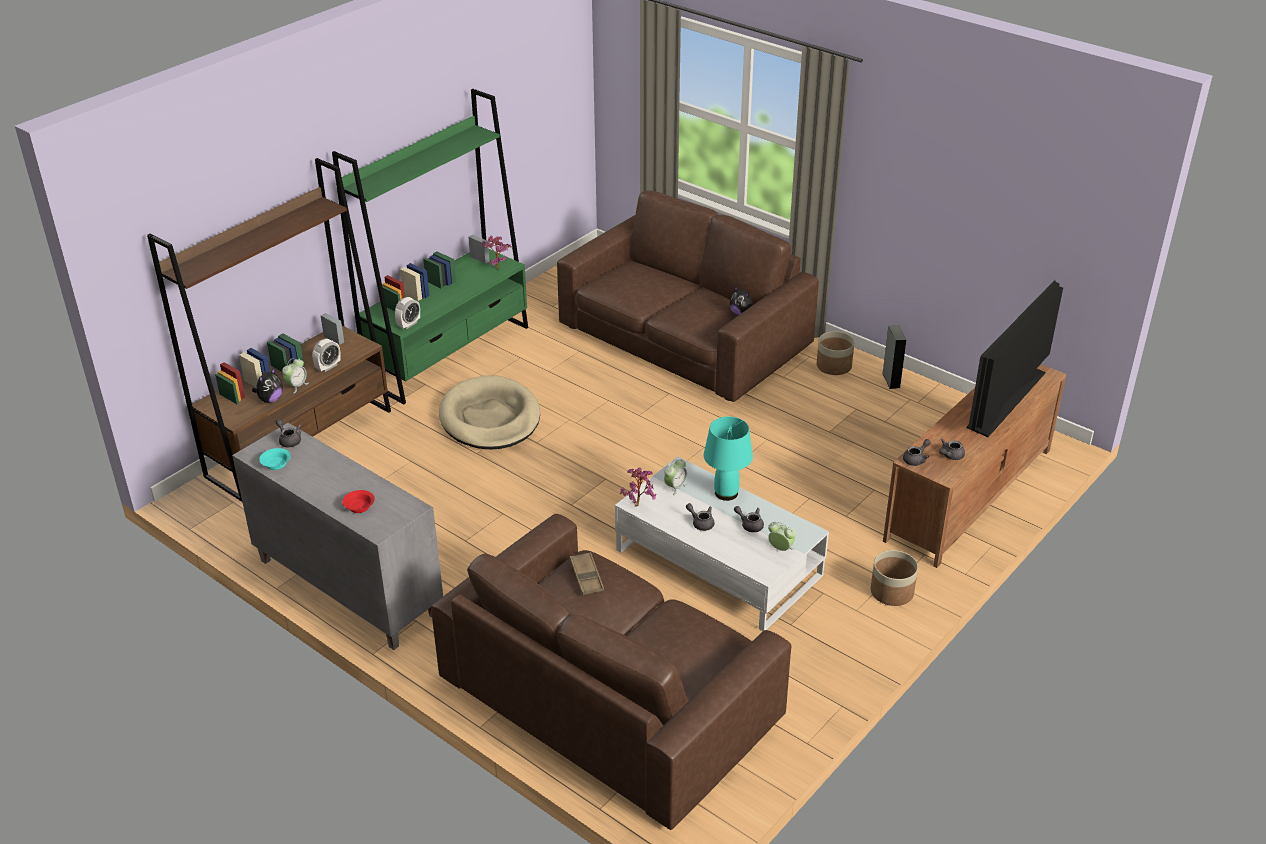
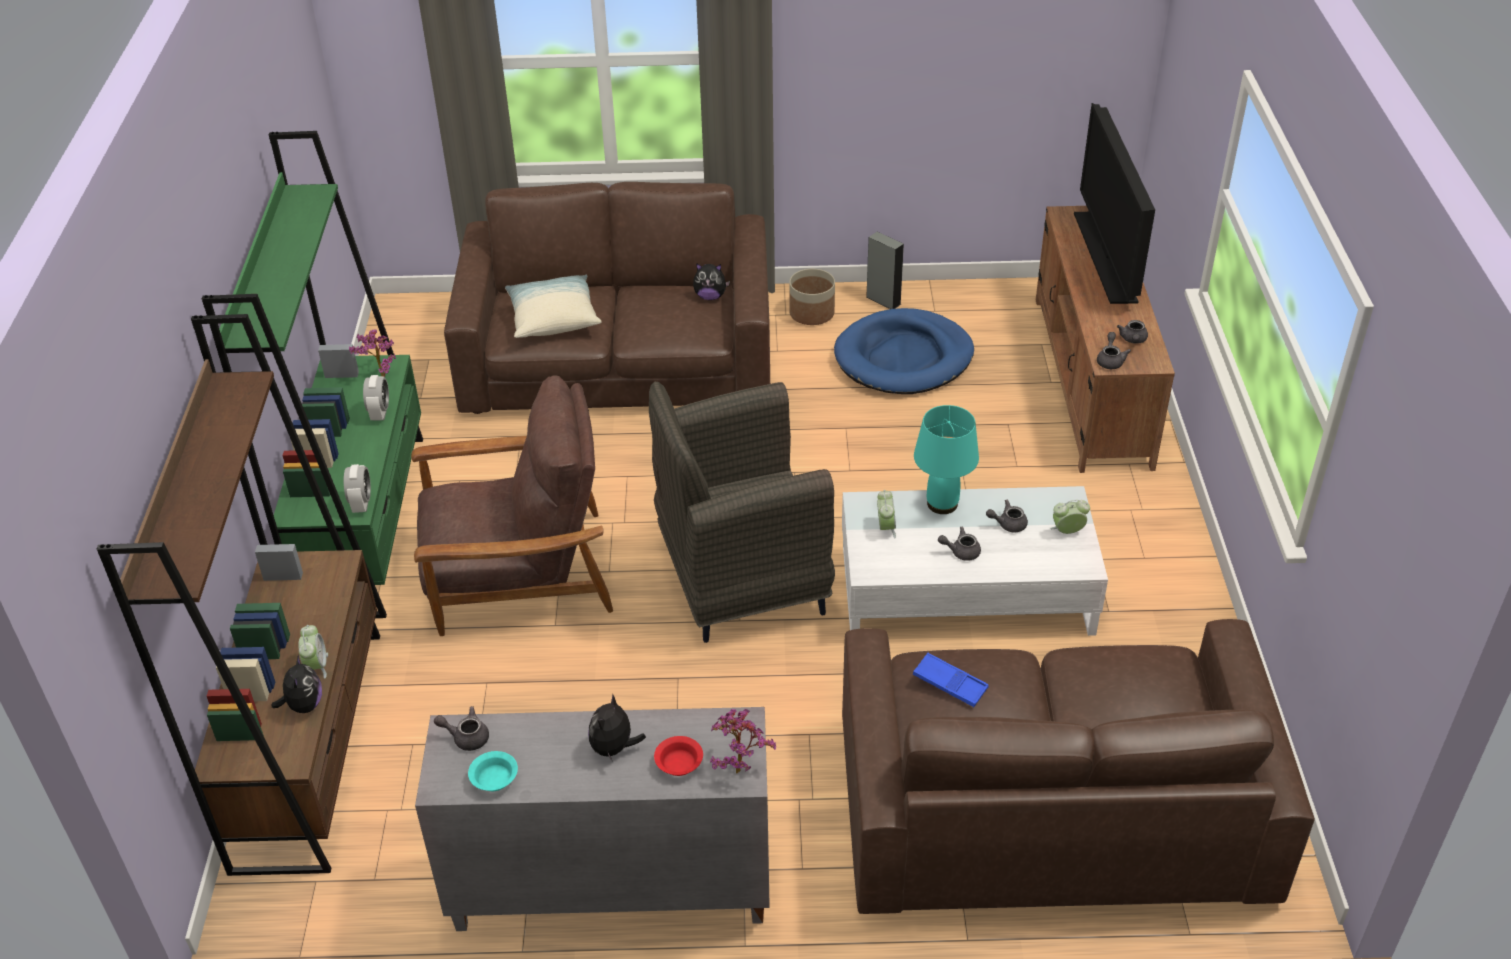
camera: 40 degrees left, 5 degrees up
alarm clock [312,339,341,372] -> alarm clock moved to [363,375,389,421]
beige dog bed [439,376,540,449] -> brown armchair [411,375,613,636]
brown tray [570,552,604,595] -> blue tray [913,653,989,707]
potted plant [620,467,656,506] -> potted plant moved to [710,709,776,774]
planter [871,550,918,606] -> none
none -> pillow [505,275,602,338]
none -> plush toy [588,693,646,762]
none -> grey armchair [649,382,835,643]
none -> blue dog bed [834,308,974,394]

